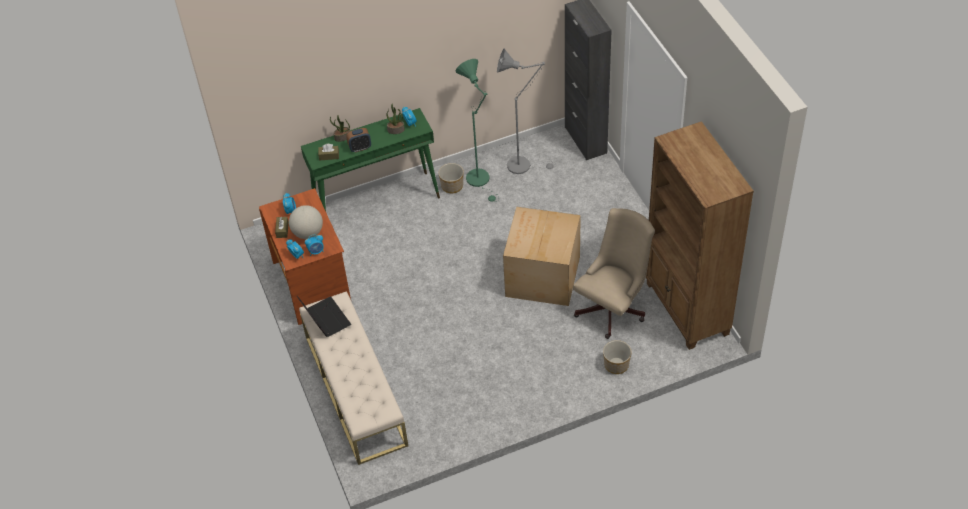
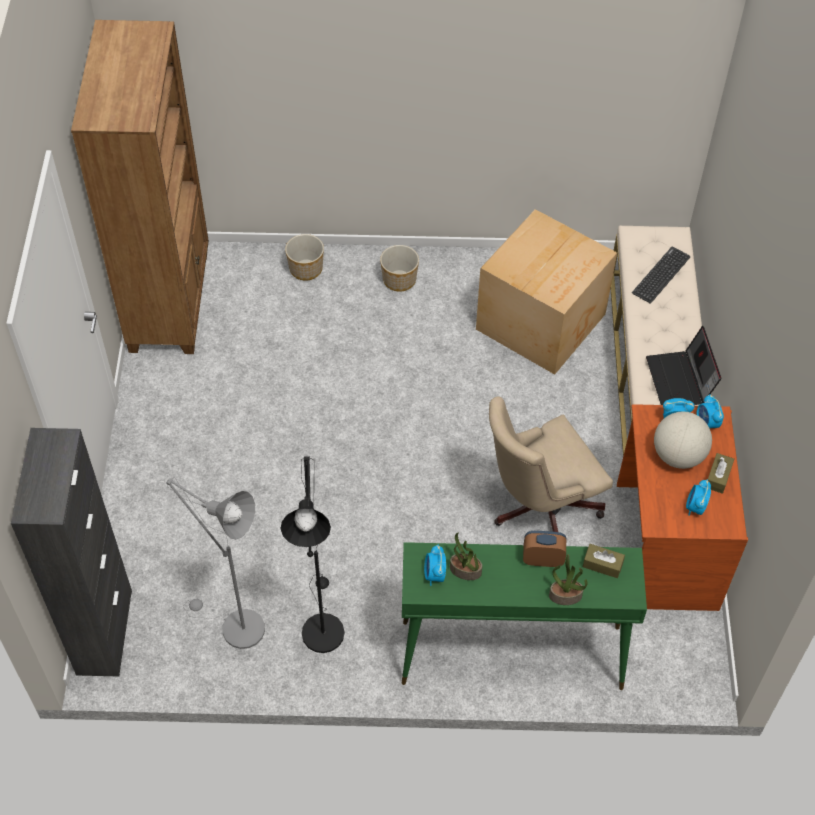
camera: 160 degrees left, 5 degrees up
planter [438,163,464,193] -> planter moved to [380,245,419,292]
green floor lamp [456,59,499,202] -> black floor lamp [281,456,345,653]
cardboard box [503,207,581,306] -> cardboard box moved to [476,209,617,375]
beige office chair [573,208,655,339] -> beige office chair moved to [489,396,613,532]
none -> keyboard [632,247,690,304]

